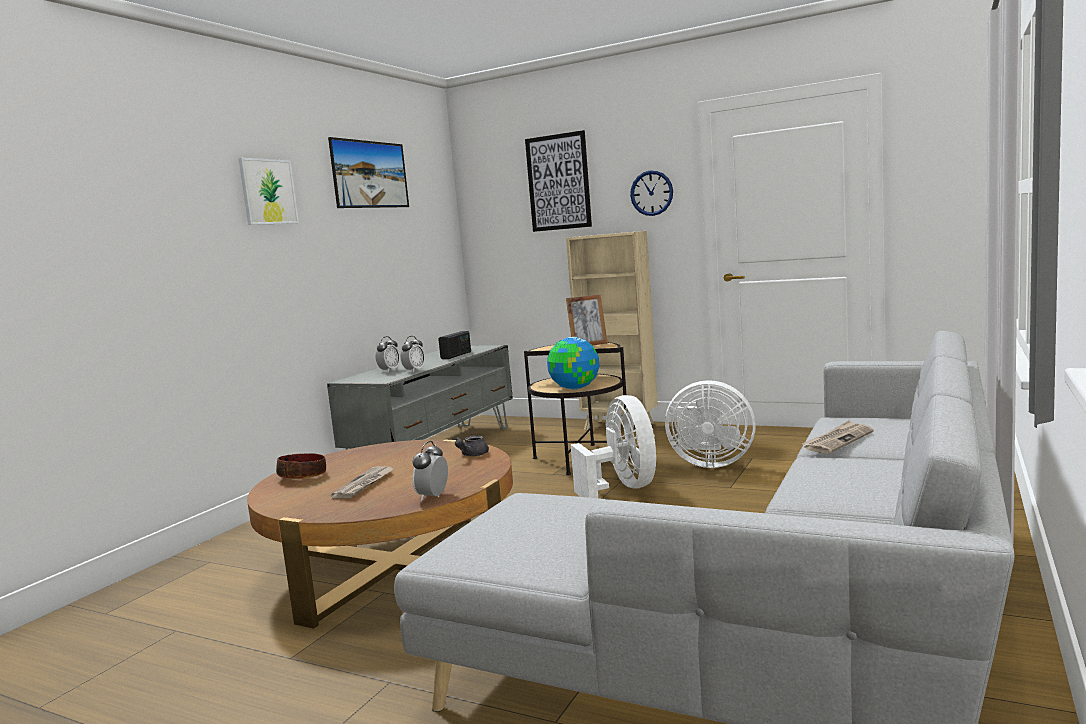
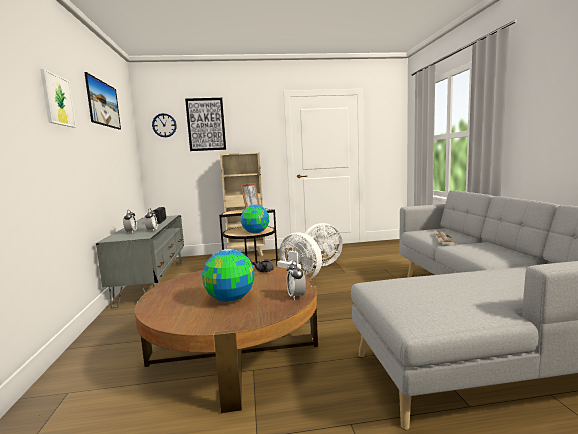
camera: 35 degrees left, 0 degrees up
bowl [276,453,326,479] -> none
newspaper [331,466,394,498] -> globe [202,249,255,302]
wall clock [630,170,673,216] -> wall clock moved to [152,113,177,137]

